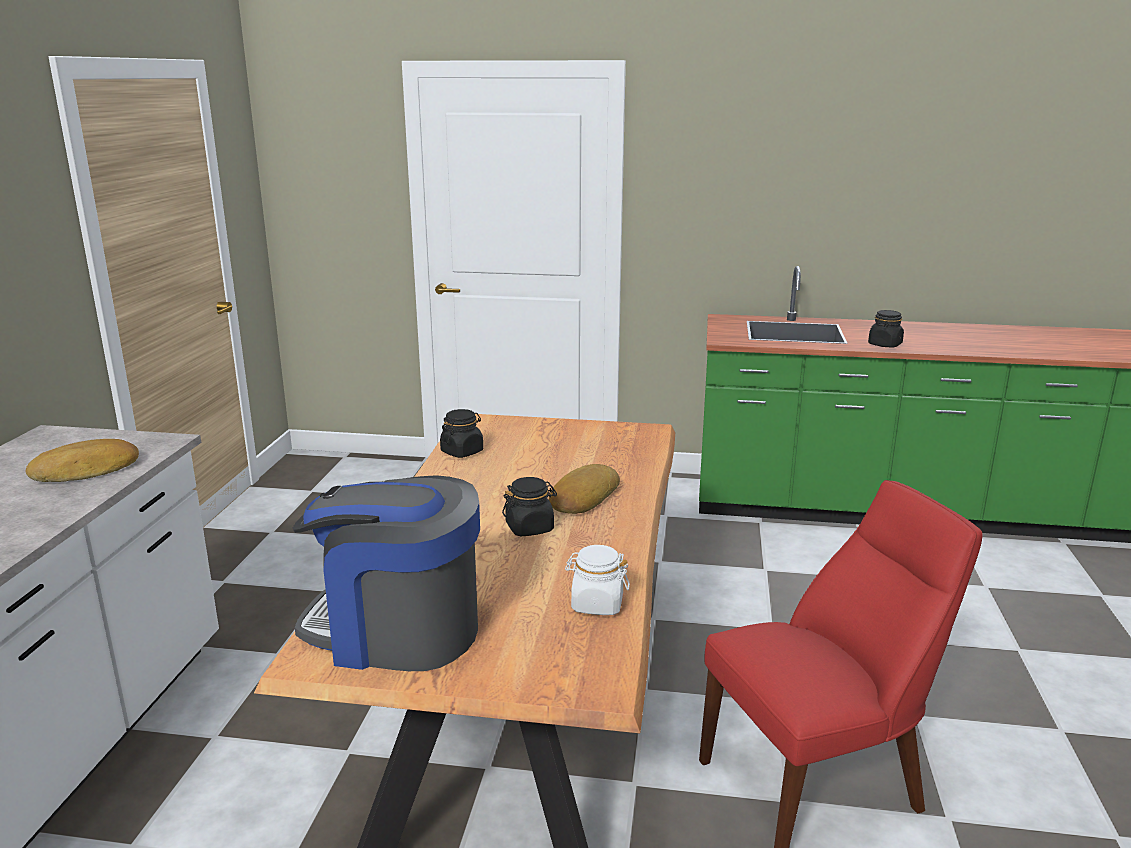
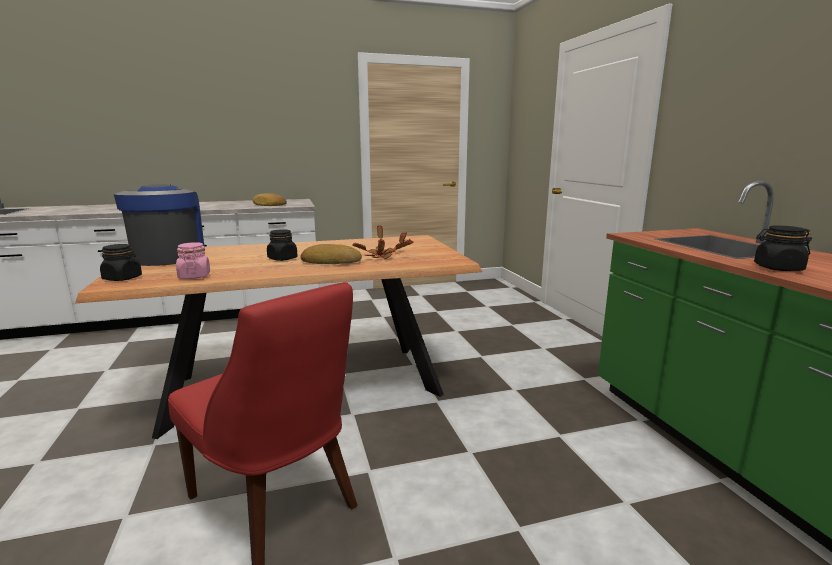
camera: 65 degrees right, 5 degrees down
black jar [440,409,483,458] -> black jar moved to [100,244,142,281]
white jar [565,545,630,615] -> pink jar [176,242,210,279]
none -> potted plant [352,224,414,259]

